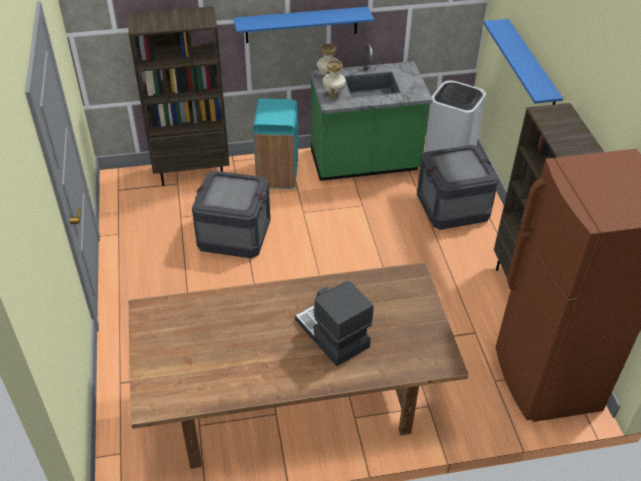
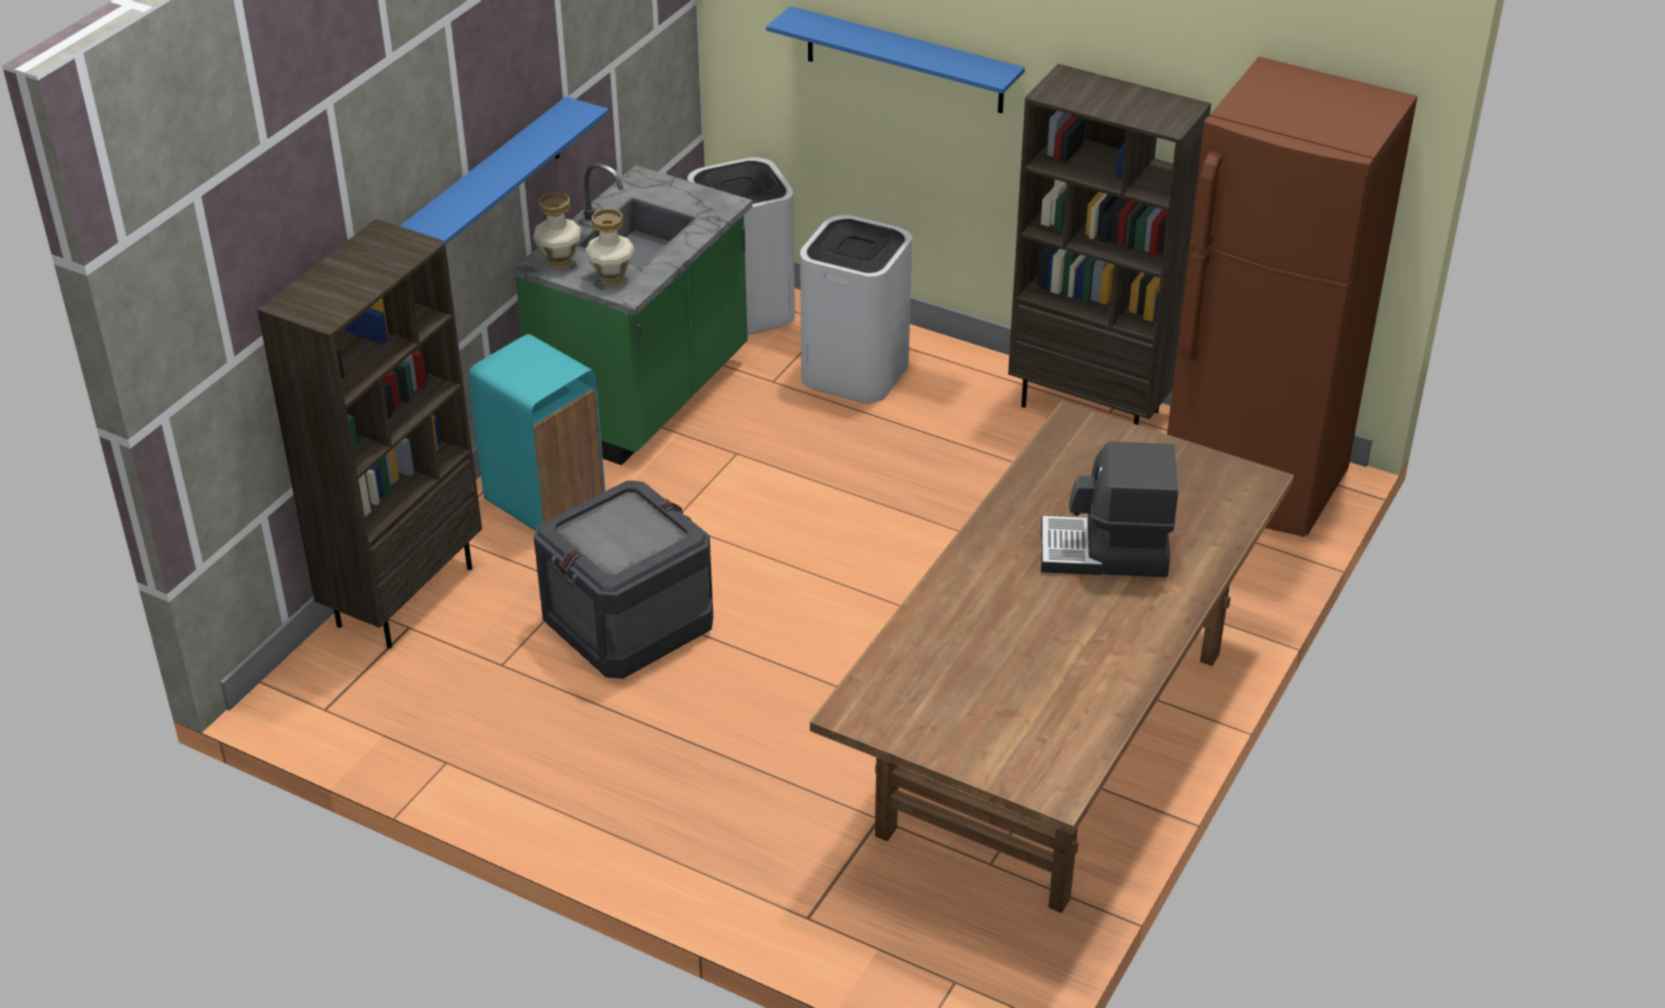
camera: 50 degrees left, 5 degrees down
crate [417,145,499,230] -> white trash can [800,215,912,403]

